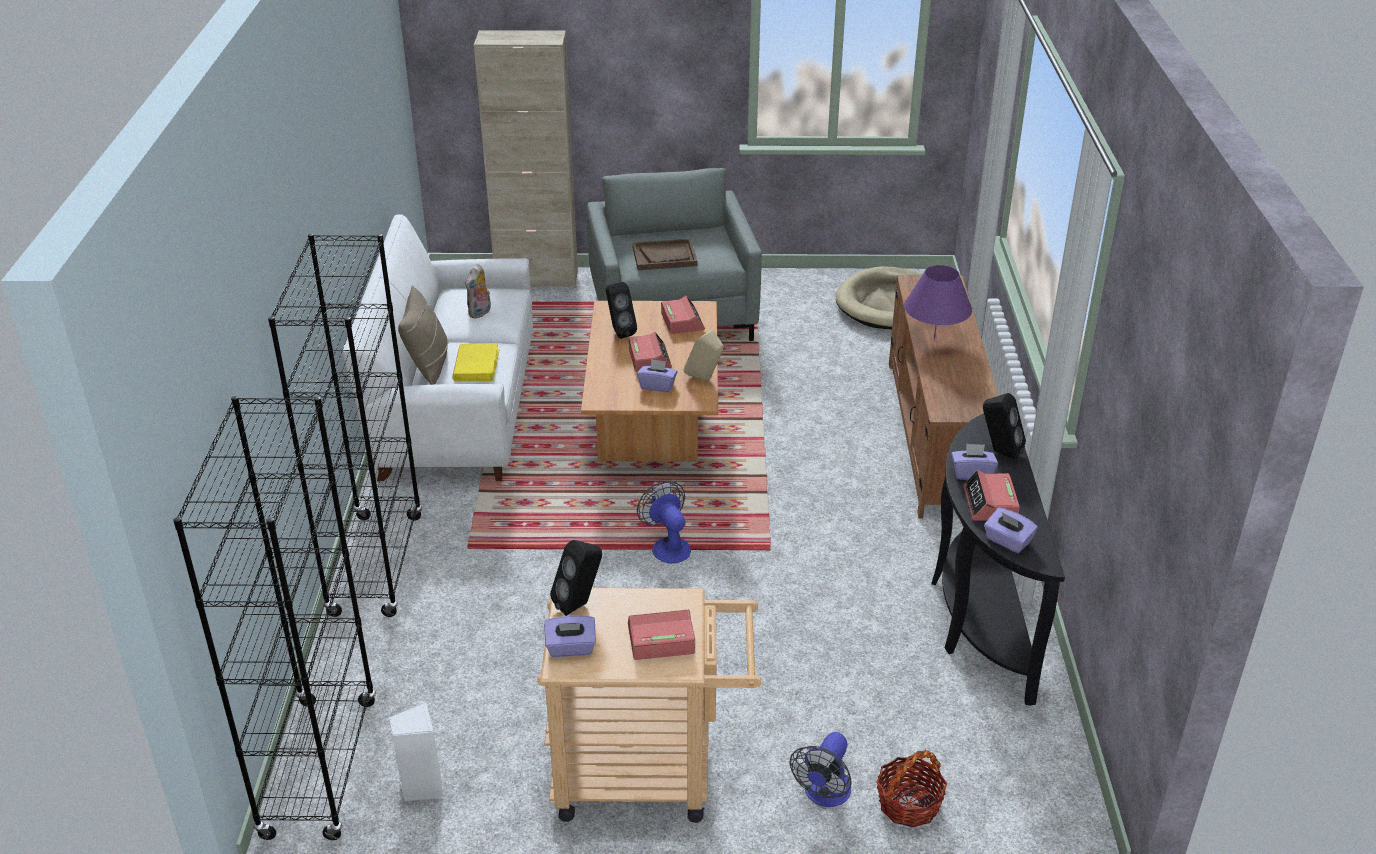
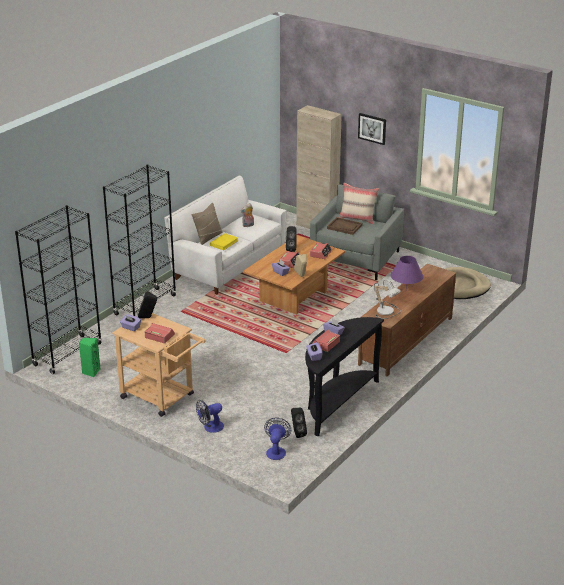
camera: 35 degrees right, 5 degrees down
white speaker [389,702,444,801] -> green speaker [79,338,100,377]
fan [637,481,691,563] -> fan moved to [264,418,291,460]
basket [876,750,947,828] -> none
black speaker [983,393,1026,459] -> black speaker moved to [291,408,307,438]
none -> beige pillow [339,183,379,224]
none -> picture [358,113,386,145]
none -> table lamp [374,280,401,319]

